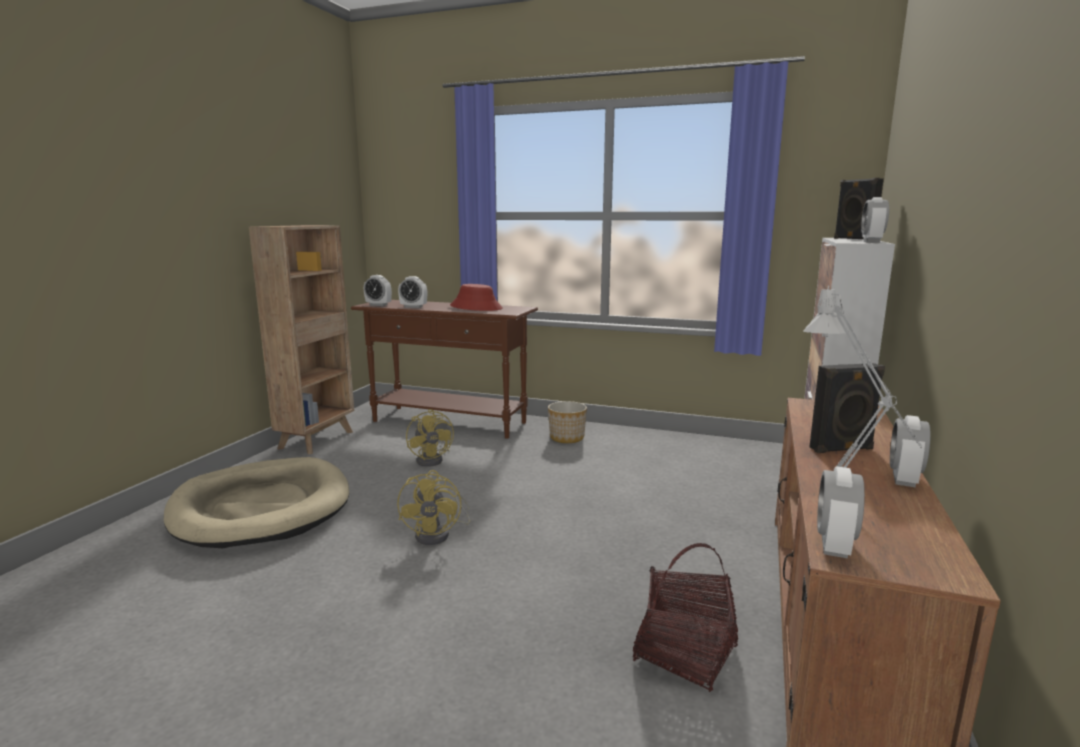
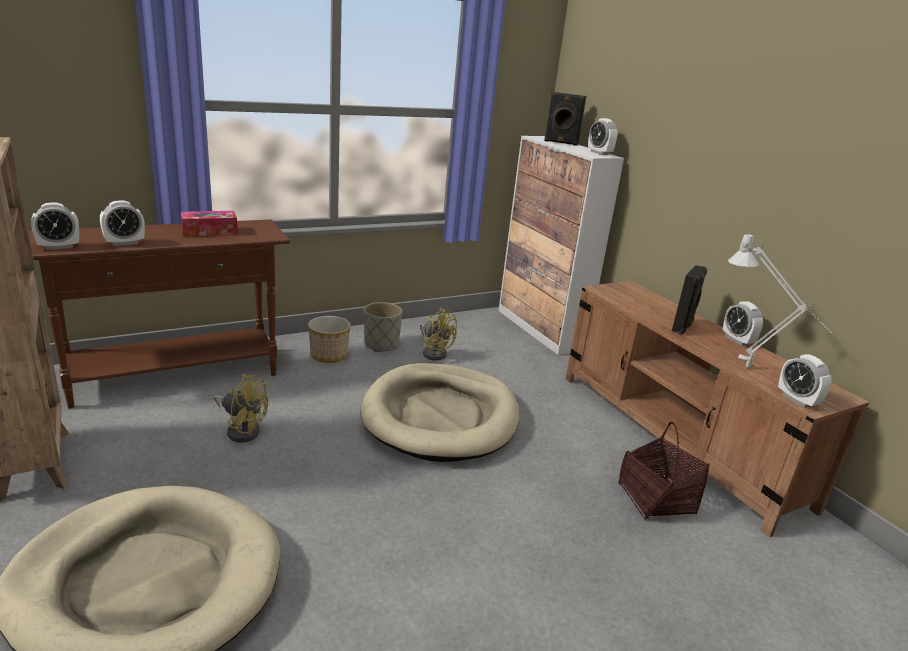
camera: 50 degrees left, 10 degrees up
yellow fan [397,470,471,545] -> yellow fan moved to [420,308,458,361]
red hat [450,284,502,311] -> tissue box [181,211,238,236]
none -> beige dog bed [360,363,519,462]
none -> grey planter [364,302,403,352]

